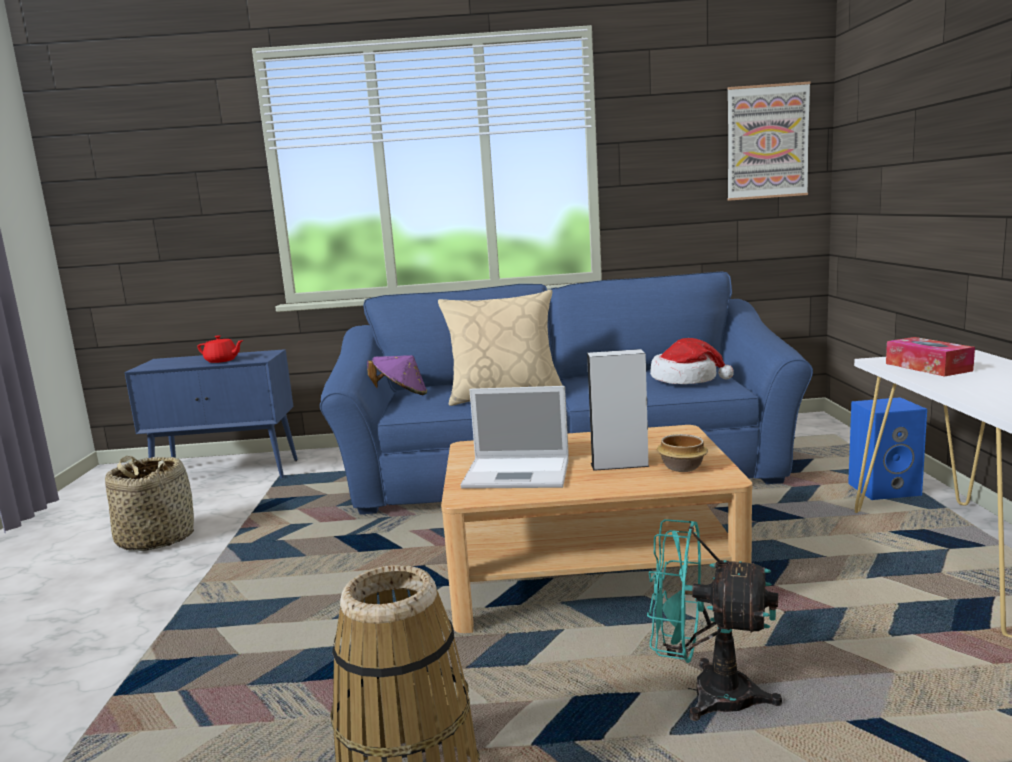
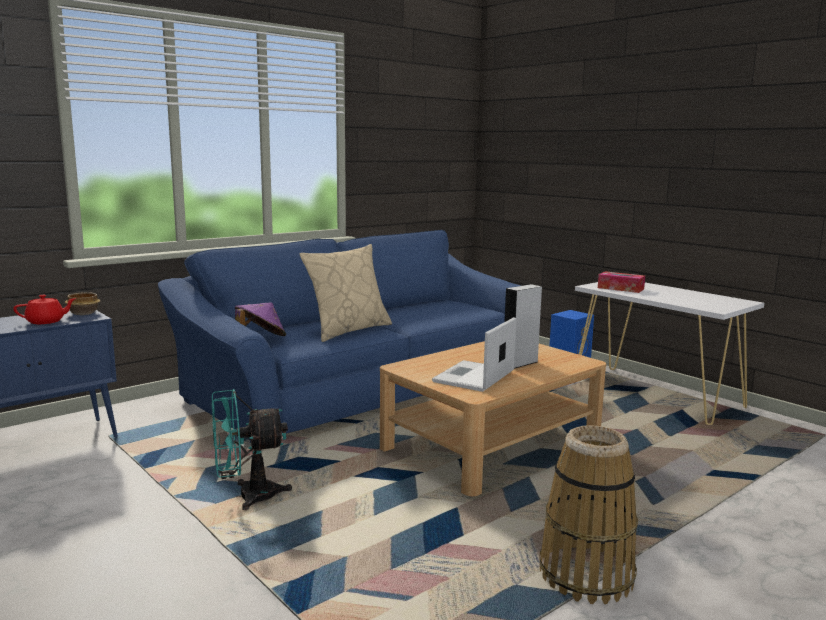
camera: 40 degrees left, 0 degrees up
basket [105,456,194,551] -> none
laptop [461,386,569,489] -> laptop turned 150 degrees clockwise [432,317,517,392]
turquoise fan [647,519,782,721] -> turquoise fan moved to [212,389,292,510]
hat [650,338,734,384] -> none
bowl [657,434,708,472] -> bowl moved to [65,292,101,315]
picture [727,81,811,201] -> none

